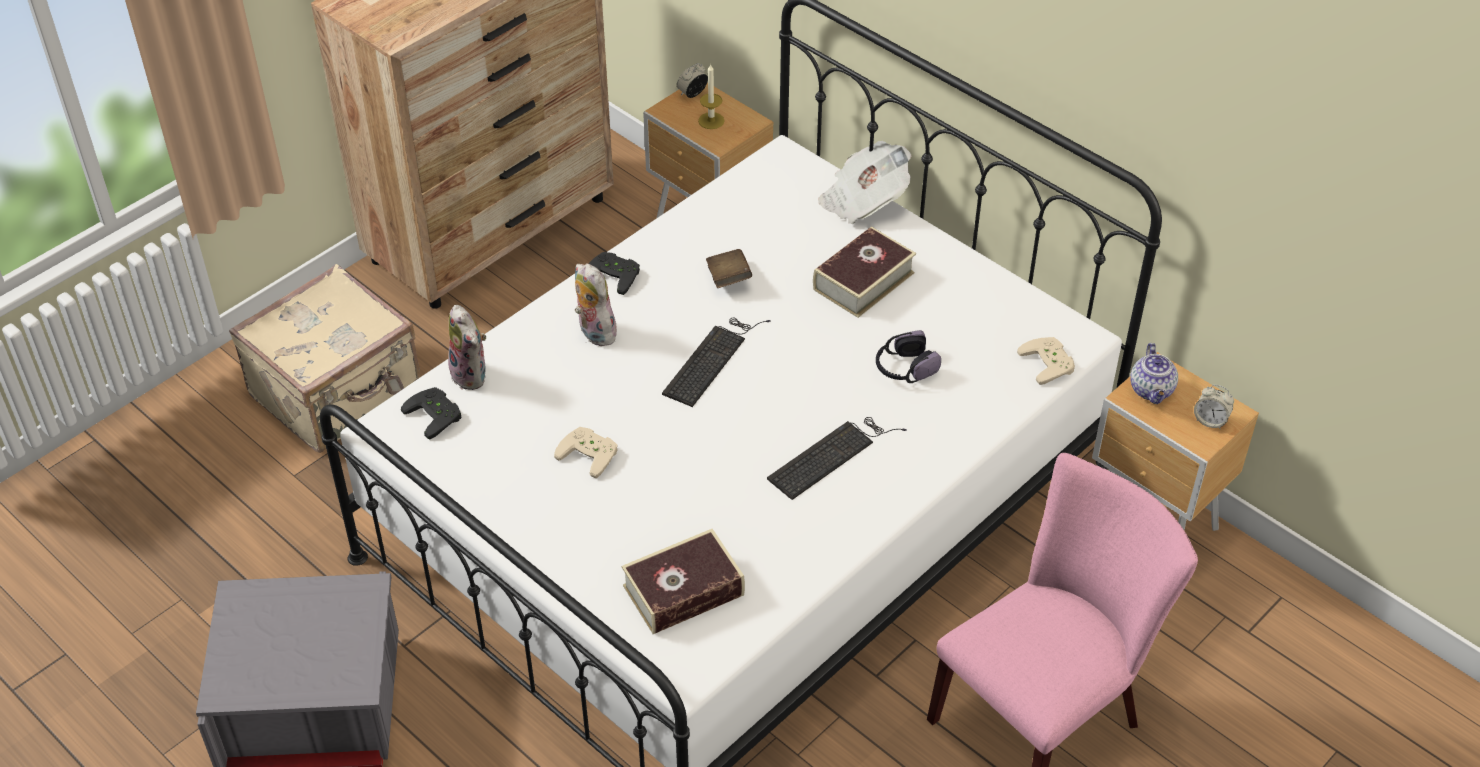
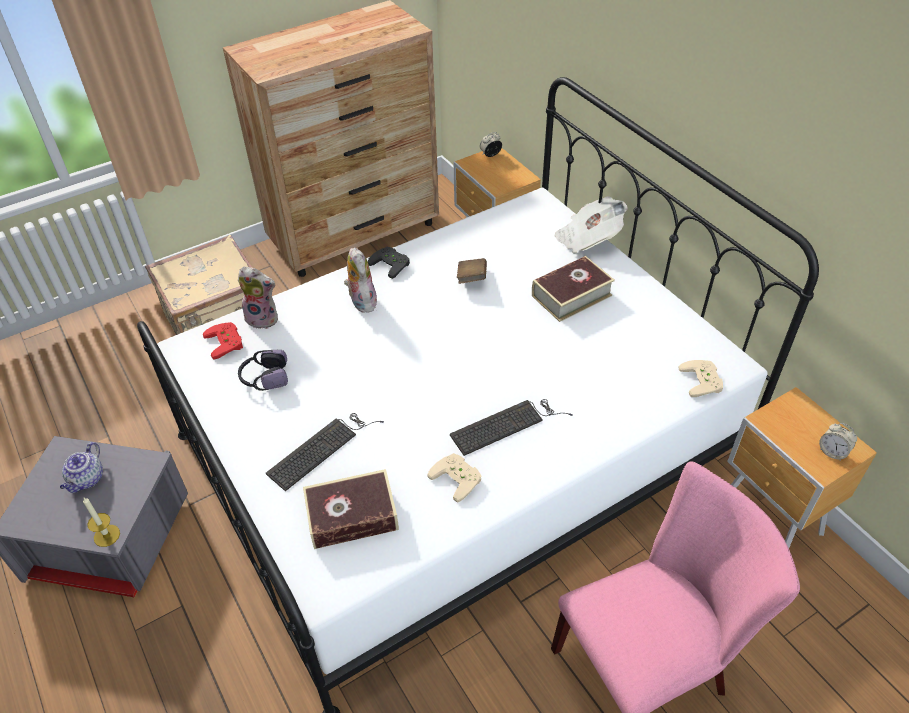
camera: 15 degrees right, 0 degrees up
black game controller [401,387,462,439] -> red game controller [203,322,243,360]
plush toy [448,305,486,390] -> plush toy turned 60 degrees counterclockwise [238,266,278,329]
beige game controller [554,427,618,478] -> beige game controller moved to [427,453,482,502]
keyboard [662,317,771,407] -> keyboard moved to [266,413,384,491]
candle [698,63,725,129] -> candle moved to [83,497,120,547]
headphones [876,330,941,383] -> headphones moved to [238,350,288,391]
teapot [1130,343,1178,404] -> teapot moved to [60,442,103,493]

